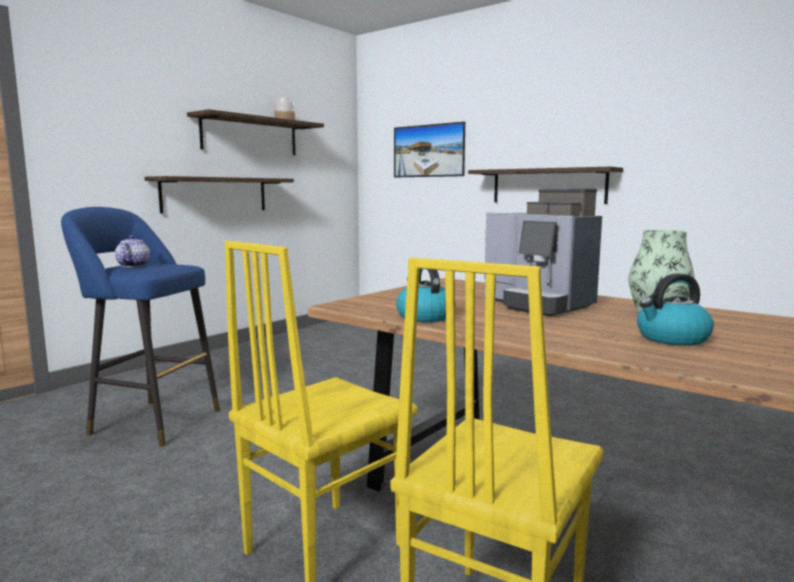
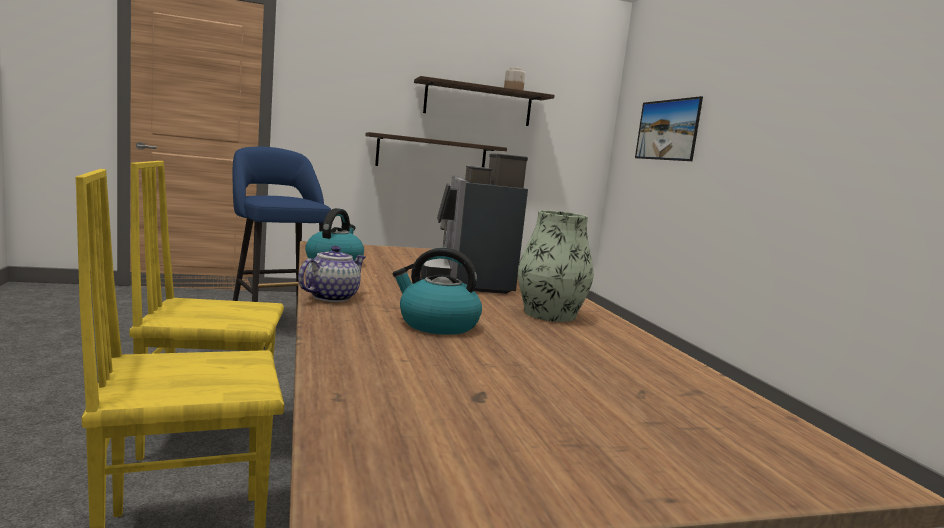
camera: 35 degrees right, 0 degrees up
teapot [115,235,150,267] -> teapot moved to [298,246,366,302]
shelf [468,167,623,204] -> none

